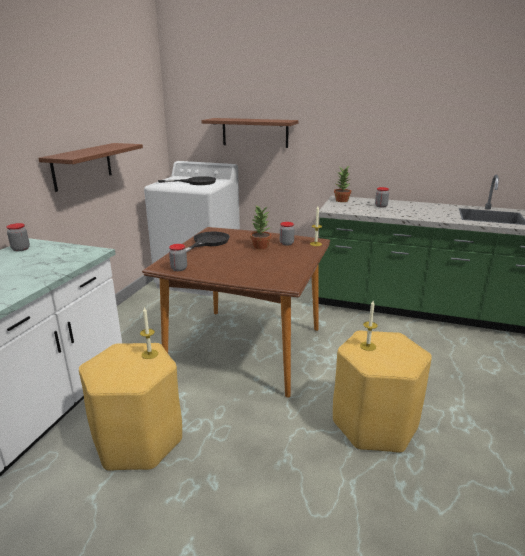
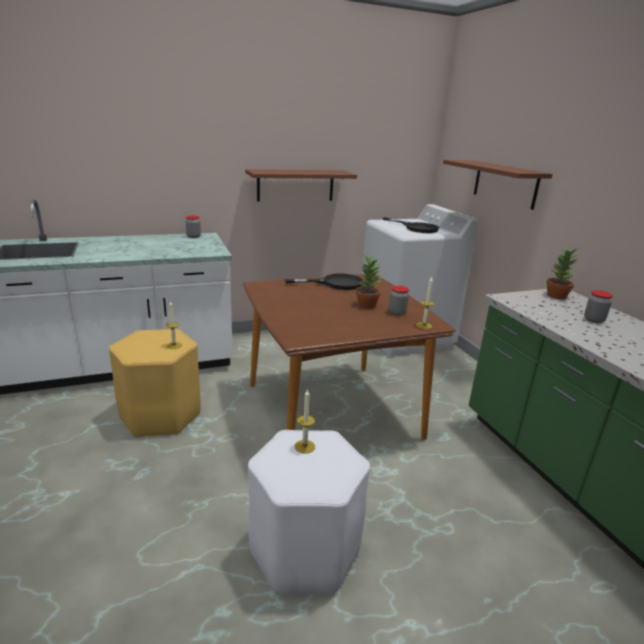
camera: 50 degrees right, 0 degrees up
jar [169,244,187,271] -> none
yellow stool [333,331,432,453] -> white stool [248,430,370,595]

